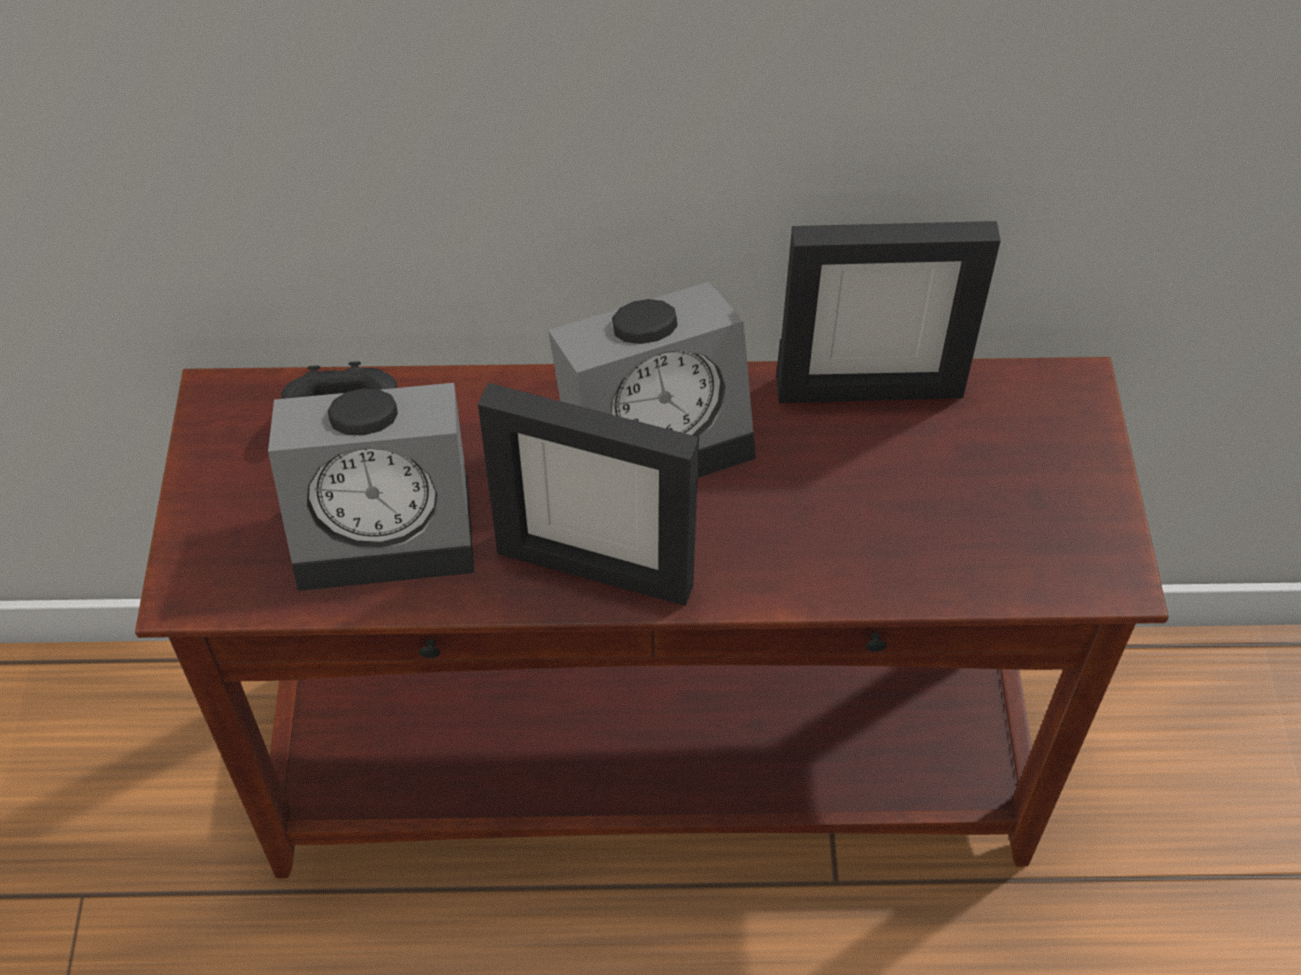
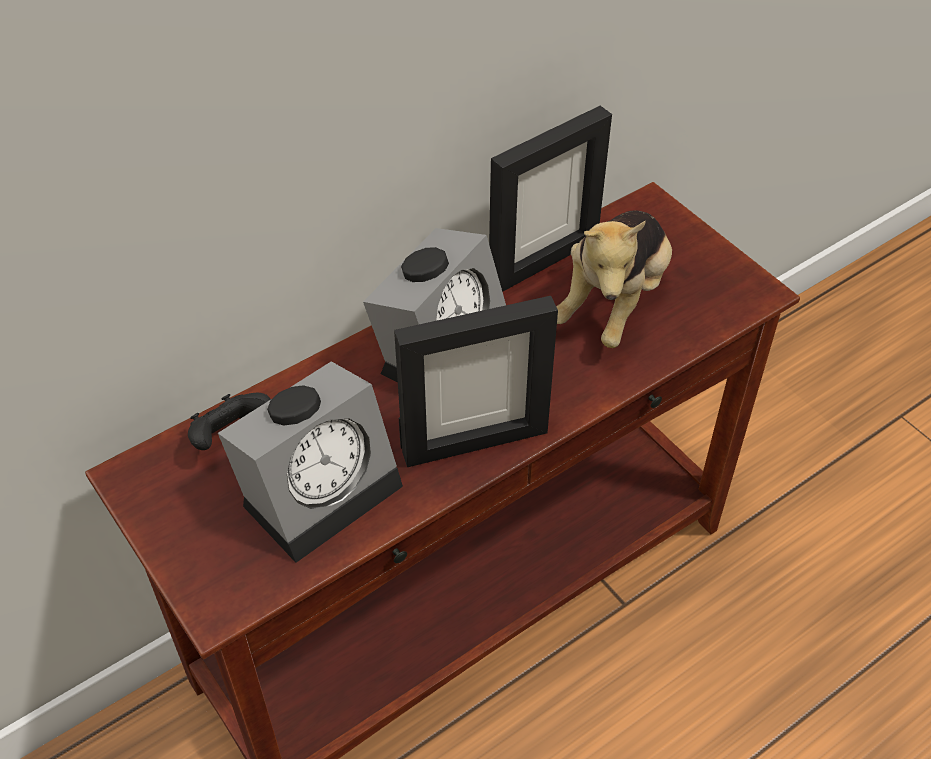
camera: 35 degrees left, 5 degrees down
none -> plush toy [556,210,672,348]

